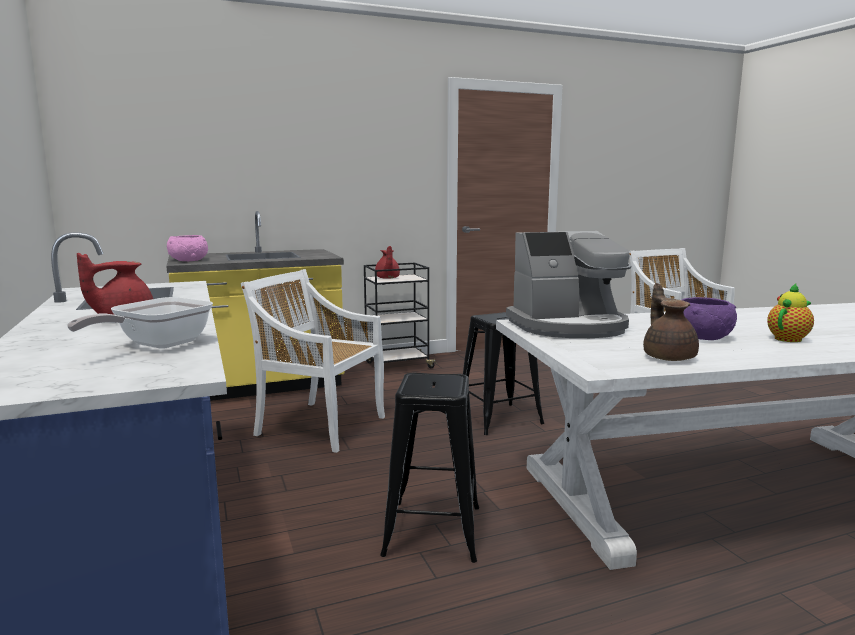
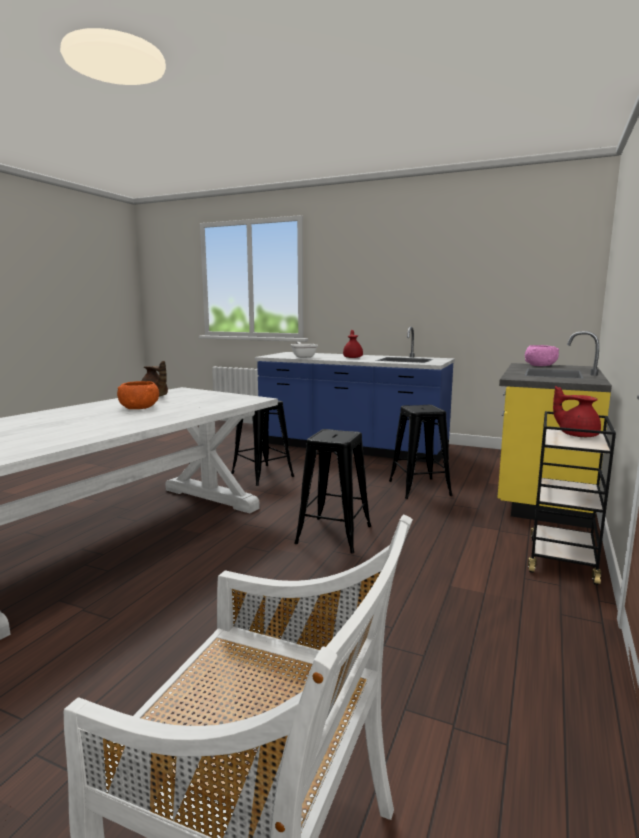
camera: 135 degrees right, 0 degrees up
white chair [241,269,385,453] -> black stool [389,405,453,499]
coffee machine [506,231,632,338] -> none
purple bowl [682,297,737,340] -> orange bowl [117,381,159,409]
teapot [767,283,814,342] -> none

